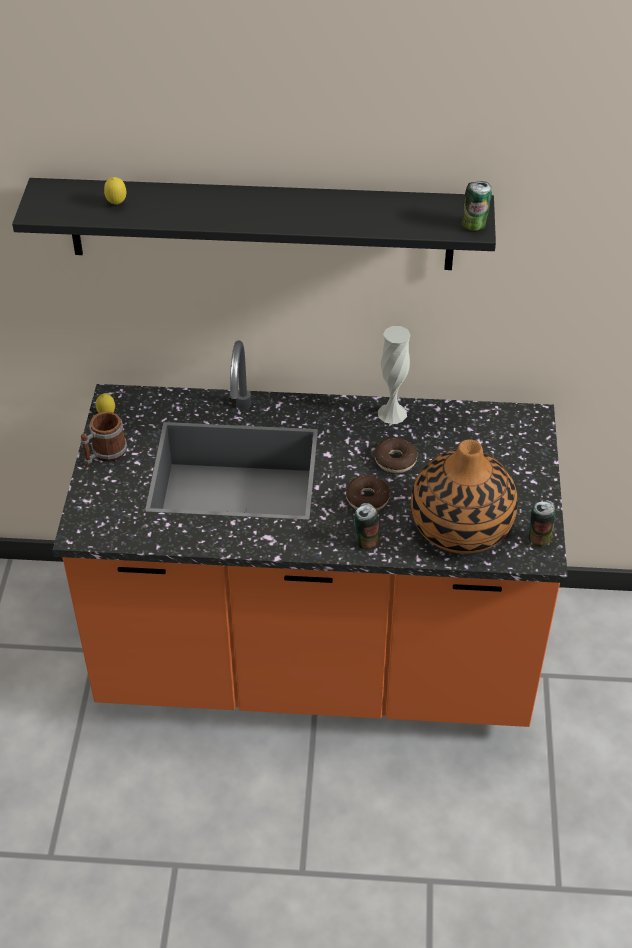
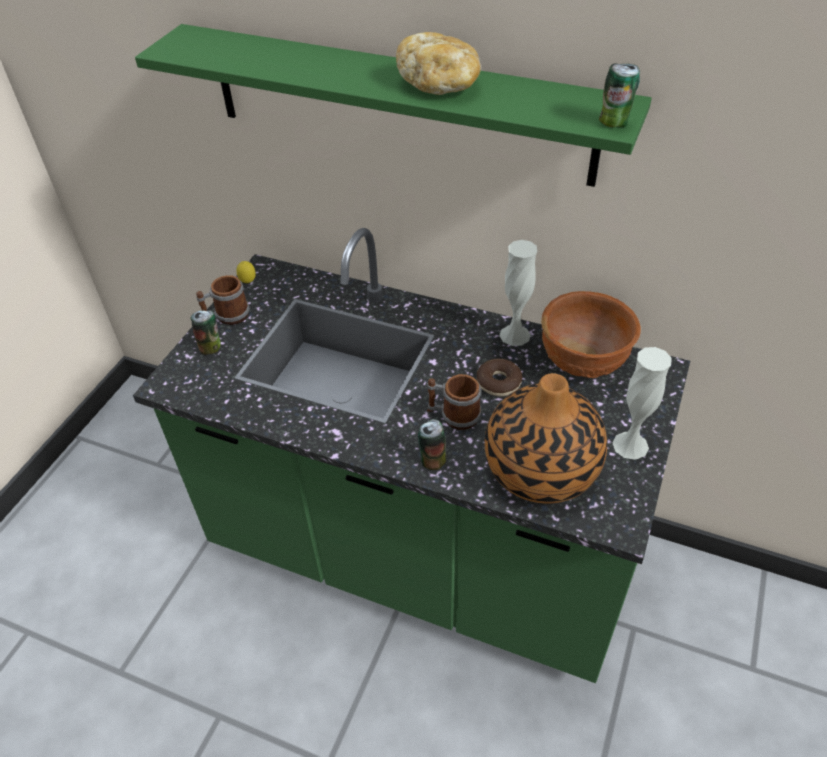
camera: 20 degrees right, 0 degrees up
black shelf [12,178,496,270] -> green shelf [135,24,652,187]
orange counter [53,341,568,727] -> green counter [133,228,690,683]
lemon [104,177,126,205] -> none
donut [346,475,390,511] -> mug [427,374,481,430]
can [529,500,555,547] -> can moved to [190,310,220,355]
none -> bread [396,32,481,95]
none -> brown bowl [541,291,641,378]
none -> white vase [612,347,672,460]

